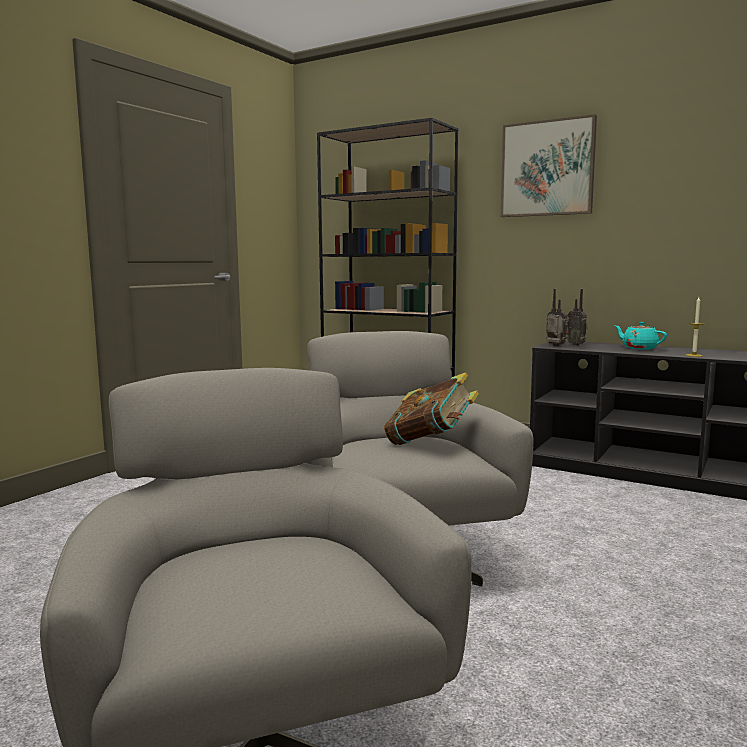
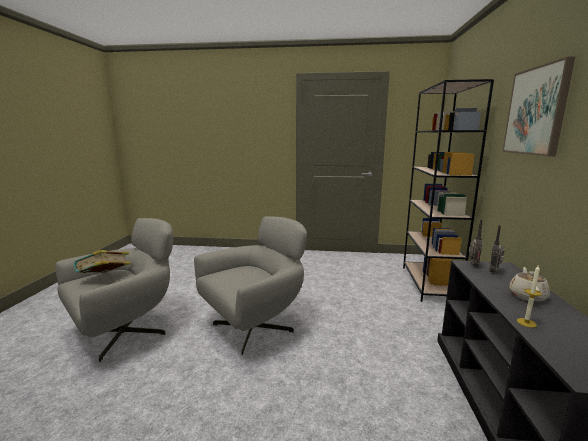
camera: 65 degrees right, 5 degrees up
book [384,372,479,445] -> book moved to [74,250,131,273]
turquoise teapot [615,322,667,350] -> beige teapot [509,267,550,302]

